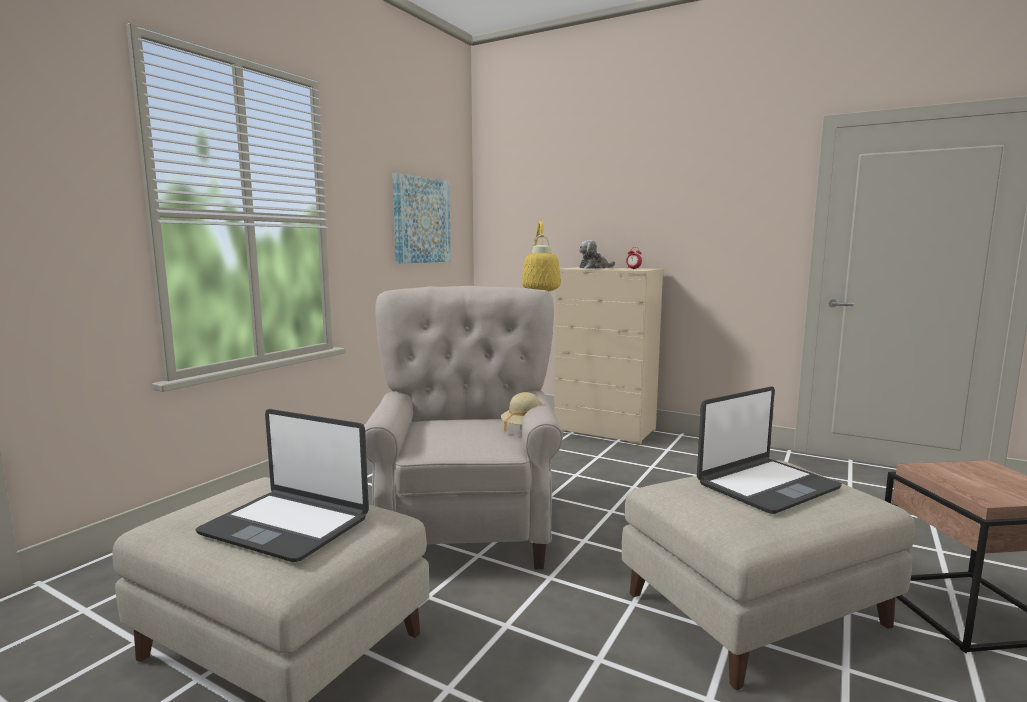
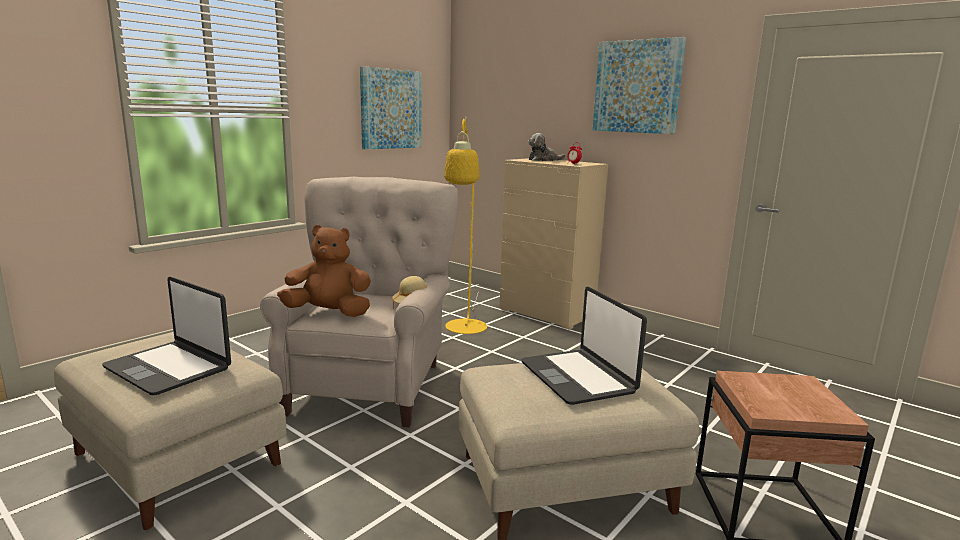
camera: 10 degrees right, 5 degrees up
laptop [697,386,842,514] -> laptop turned 90 degrees clockwise [521,287,647,405]
none -> brown plush toy [277,225,371,317]
none -> picture [593,37,686,134]

